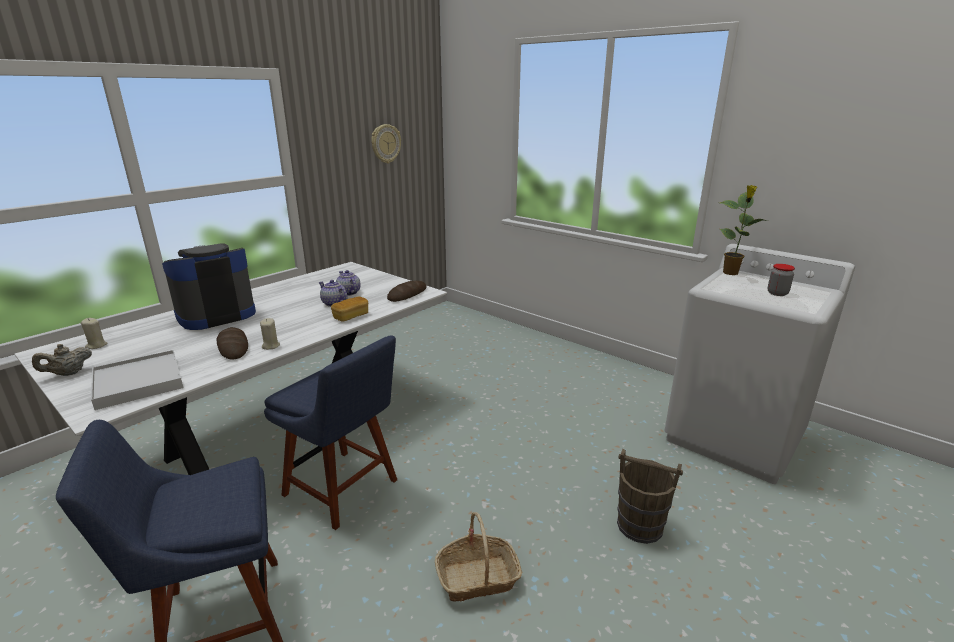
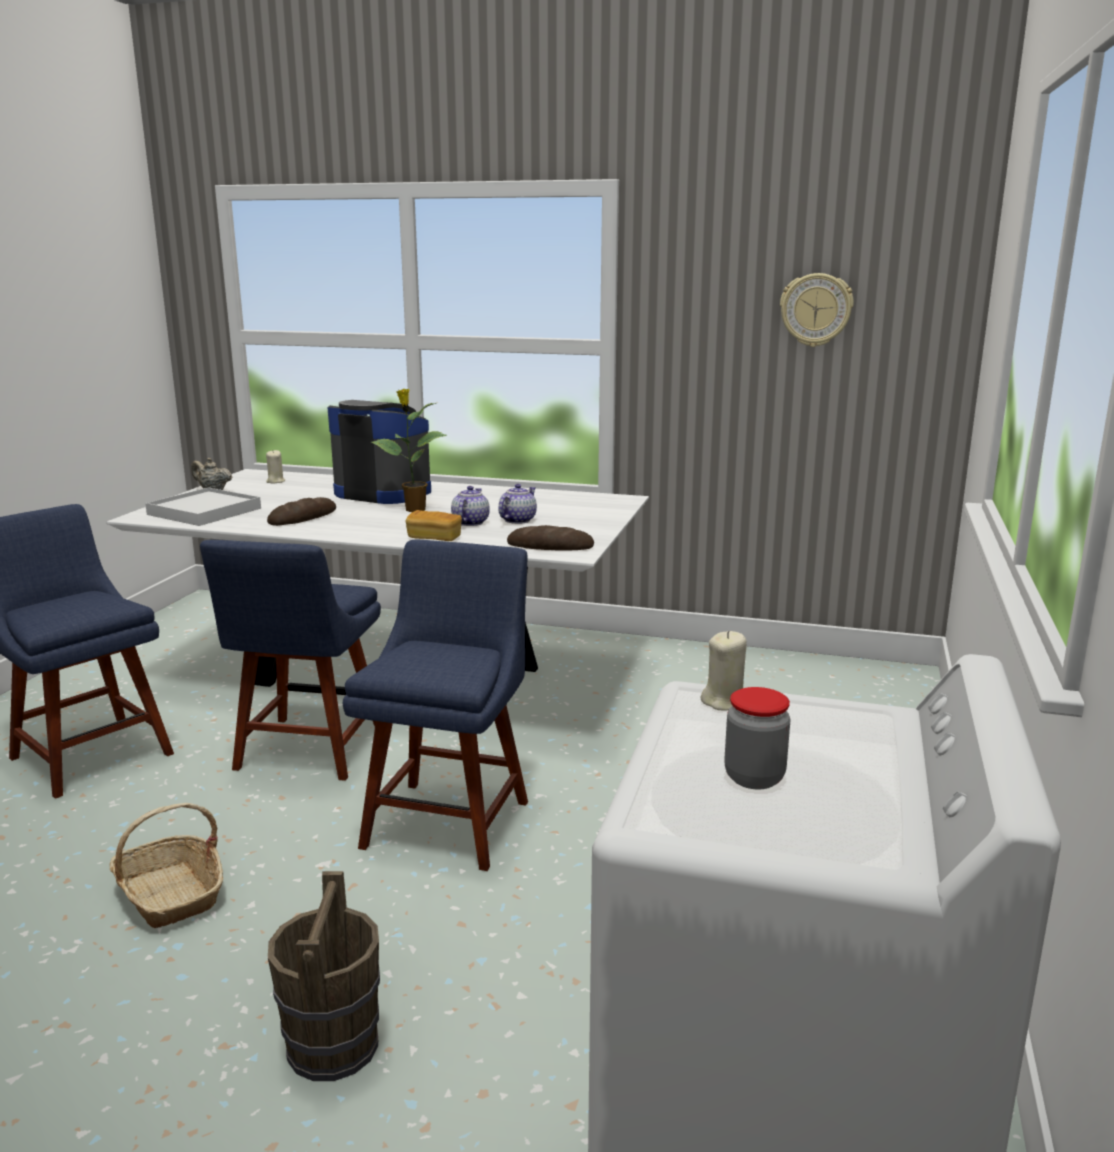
camera: 65 degrees right, 5 degrees down
beige candle [260,318,280,350] -> beige candle moved to [701,631,747,711]
potted plant [720,185,768,275] -> potted plant moved to [371,389,447,512]
none -> blue chair [343,540,528,871]

